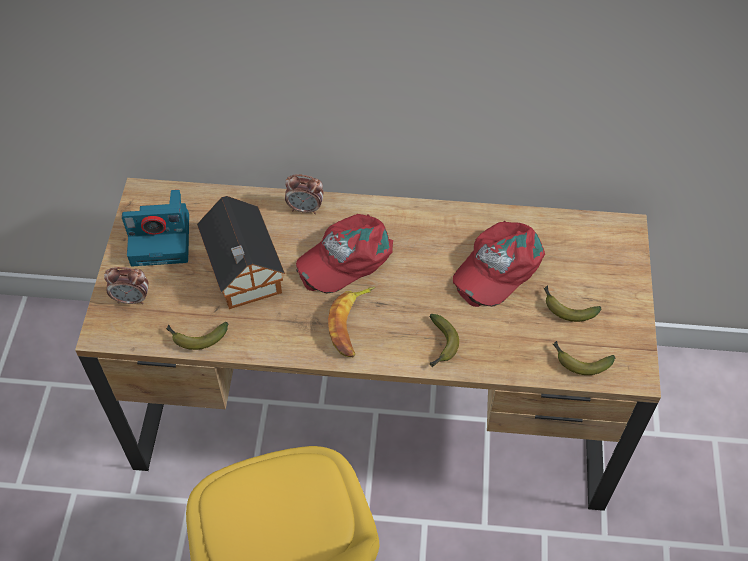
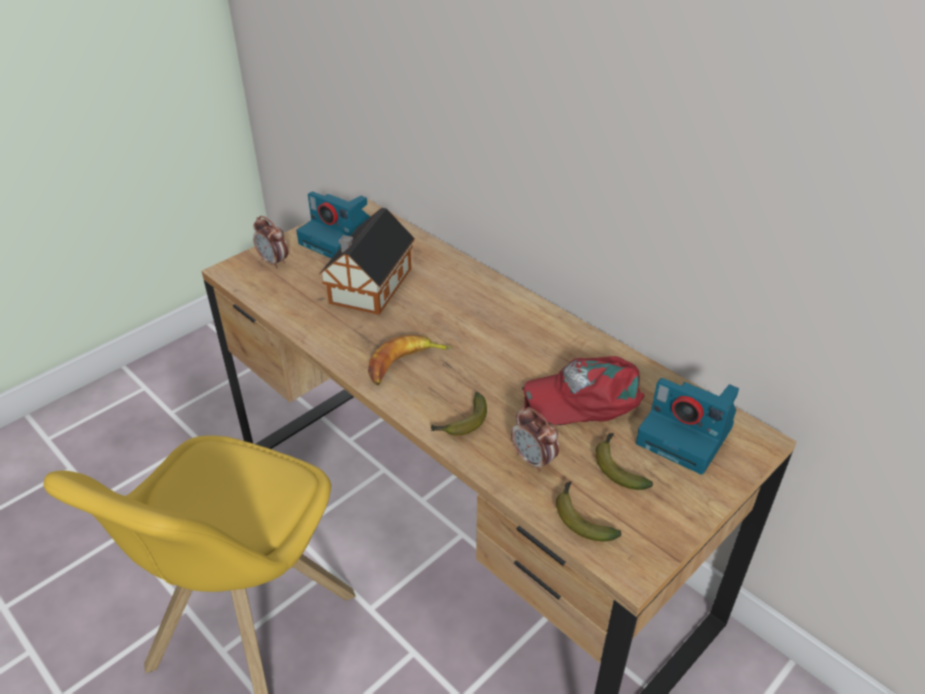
camera: 40 degrees right, 15 degrees down
banana [166,322,228,350] -> none
alarm clock [285,174,323,214] -> alarm clock moved to [511,407,559,473]
red cap [296,214,393,294] -> none
none -> camera [636,378,739,475]

